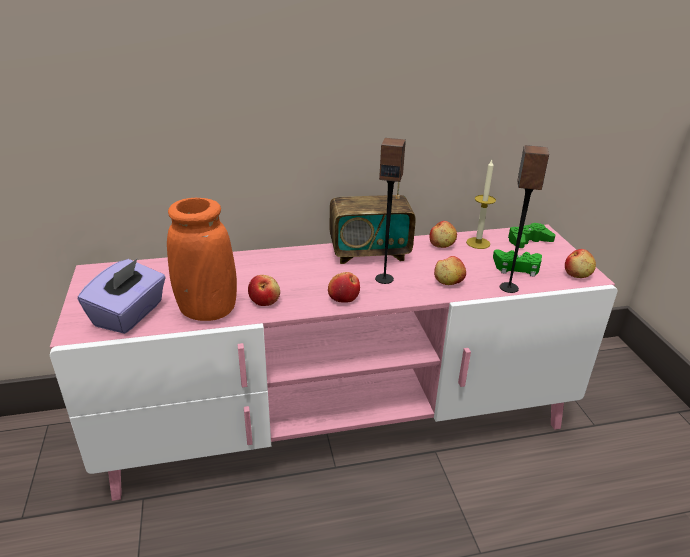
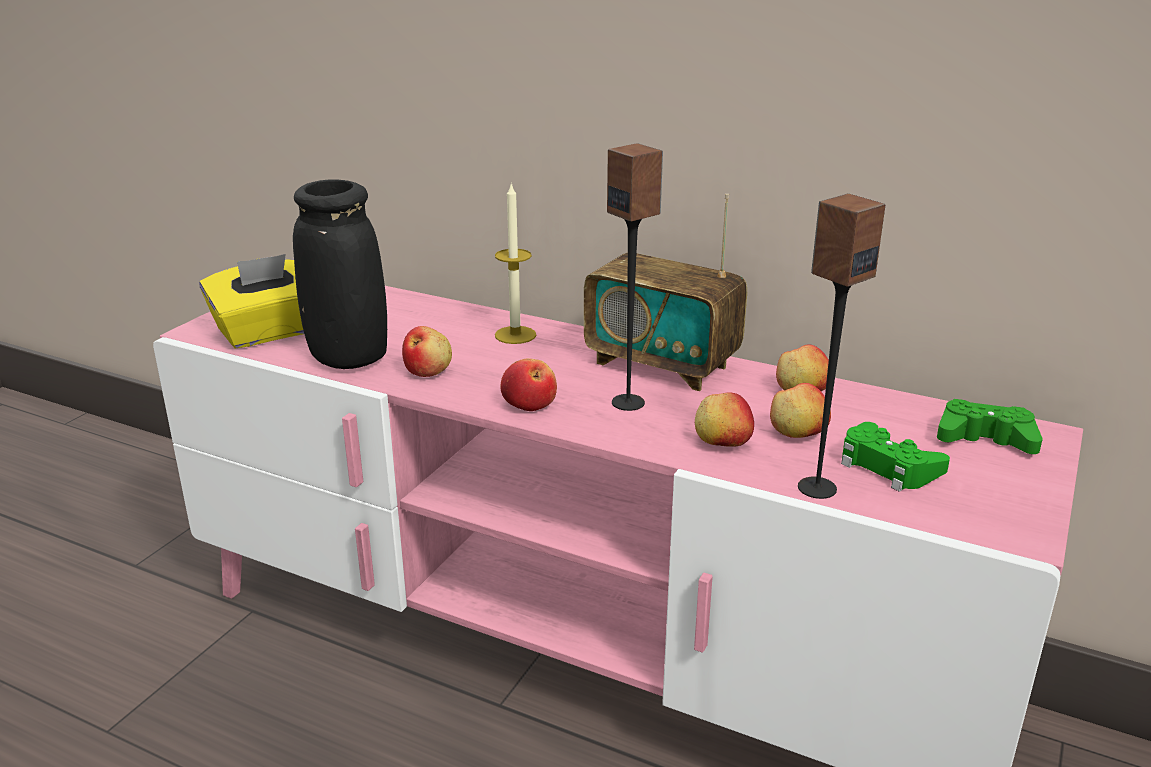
camera: 40 degrees right, 5 degrees down
purple tissue box [78,259,166,334] -> yellow tissue box [199,254,304,349]
orange vase [167,198,237,321] -> black vase [293,179,387,369]
candle [466,160,496,249] -> candle moved to [495,184,536,344]
apple [565,249,596,278] -> apple moved to [770,383,831,438]

